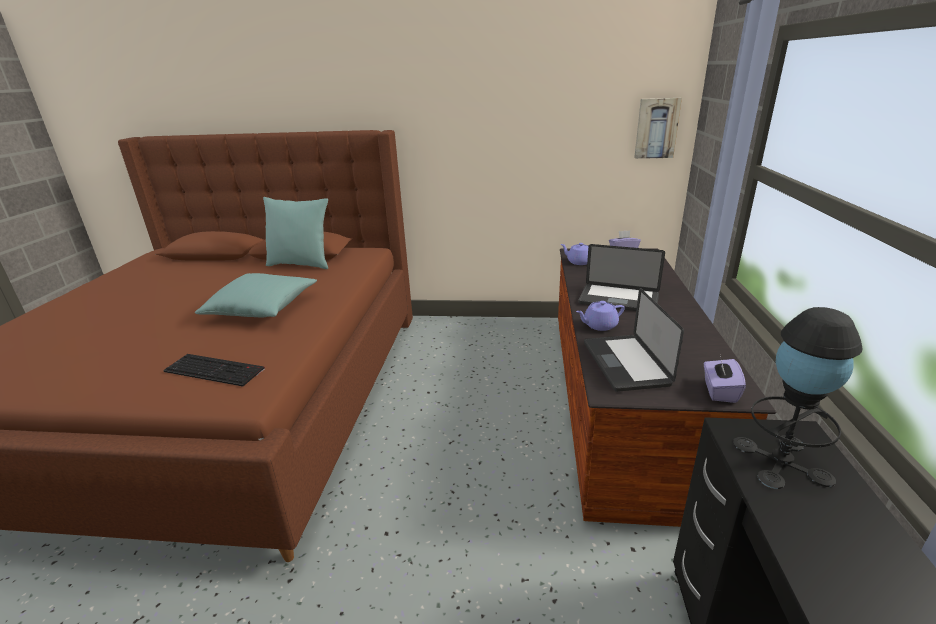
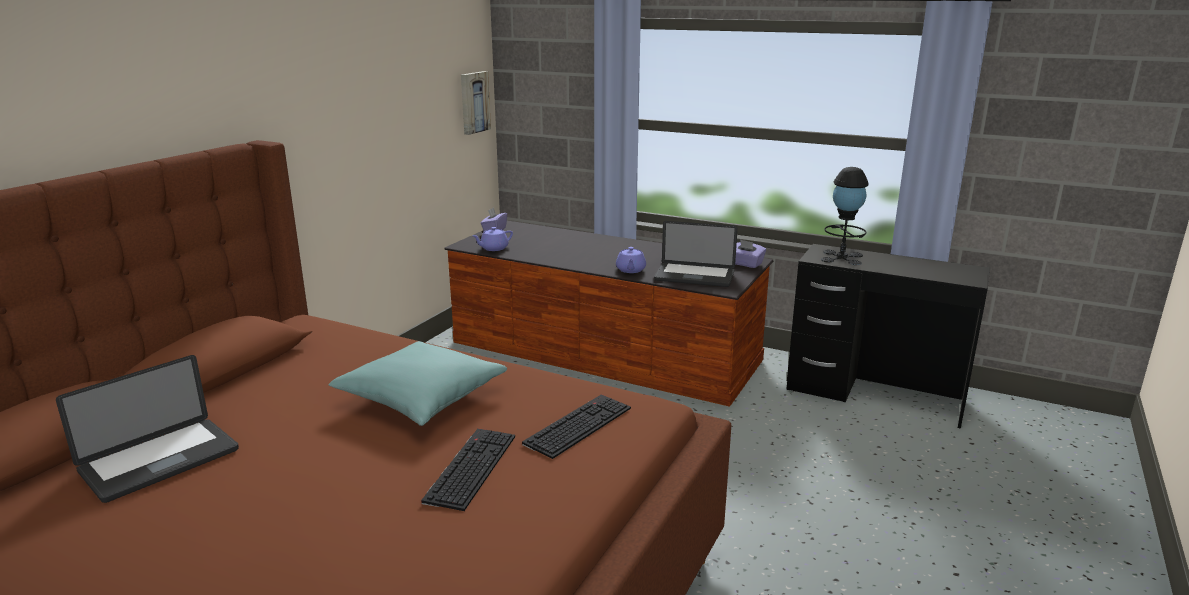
camera: 70 degrees left, 5 degrees down
turquoise pillow [263,197,328,269] -> none
laptop [578,244,665,311] -> laptop moved to [56,355,239,503]
none -> keyboard [421,428,515,511]

